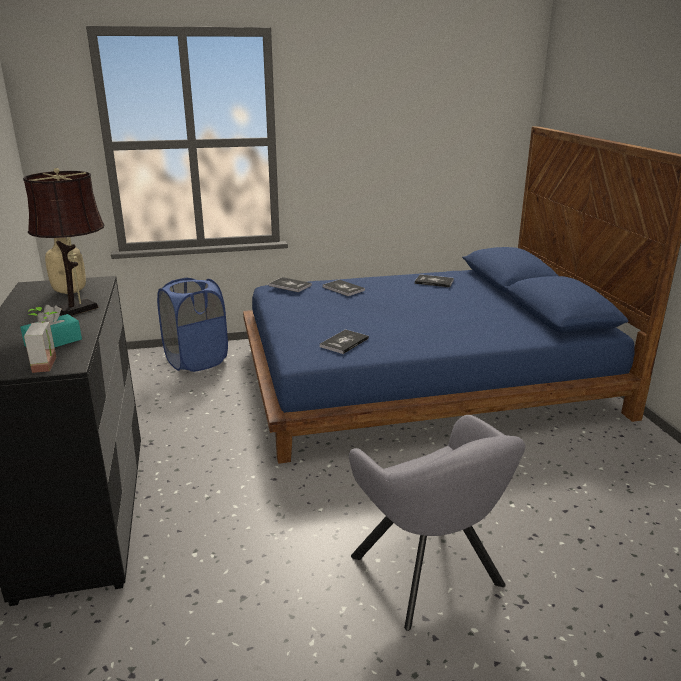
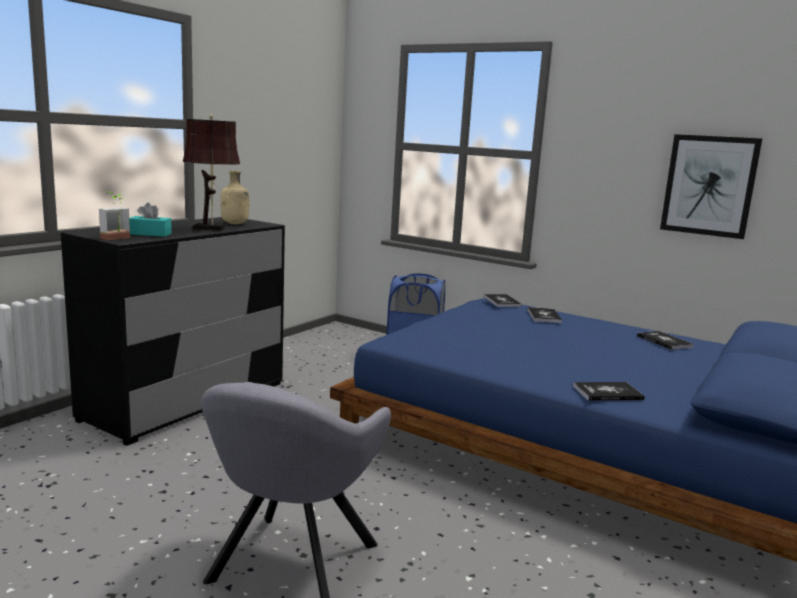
camera: 45 degrees right, 10 degrees down
book [320,329,369,354] -> book moved to [573,382,645,401]
none -> picture [660,134,762,239]

